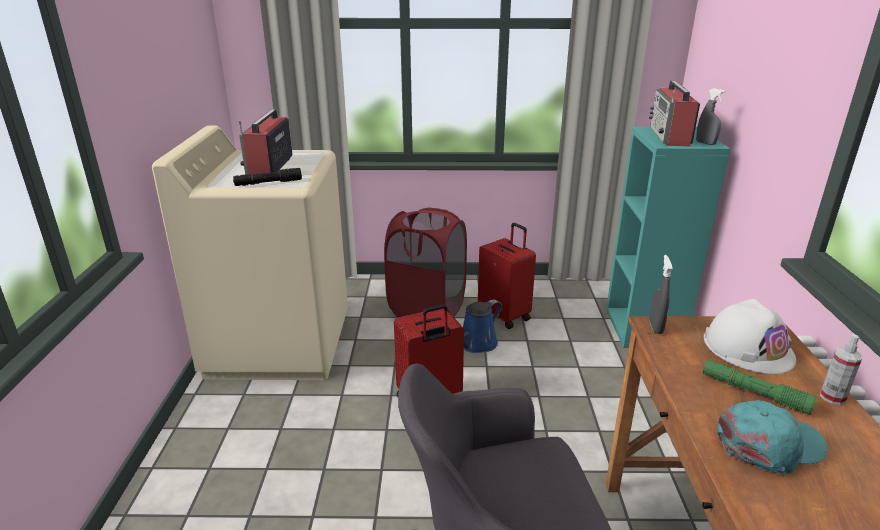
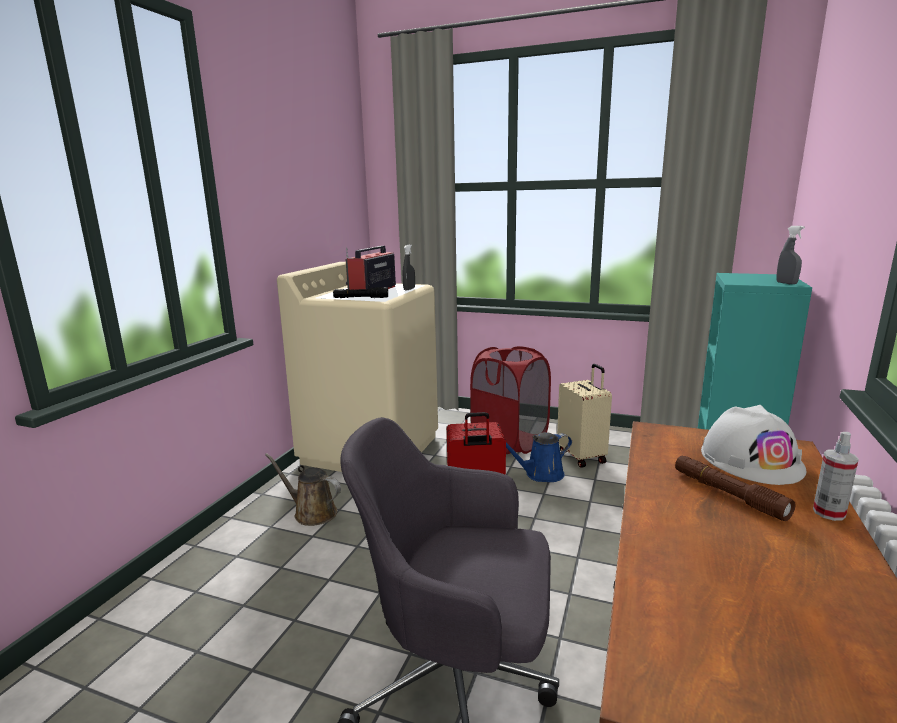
camera: 20 degrees right, 10 degrees down
red suitcase [478,223,536,329] -> beige suitcase [557,364,612,468]
radio [649,81,700,146] -> none
grey spray bottle [649,255,673,334] -> grey spray bottle moved to [402,244,415,290]
green flashlight [703,360,817,414] -> brown flashlight [675,455,795,521]
turquoise cap [718,400,828,474] -> none
none -> brown watering can [265,453,341,526]

